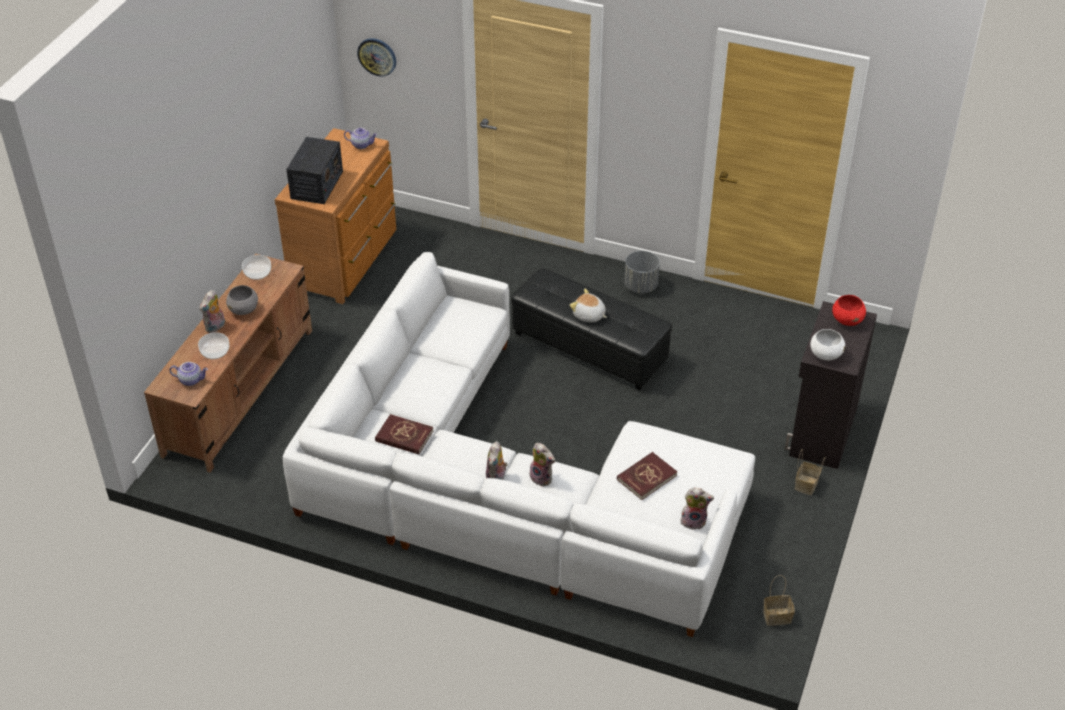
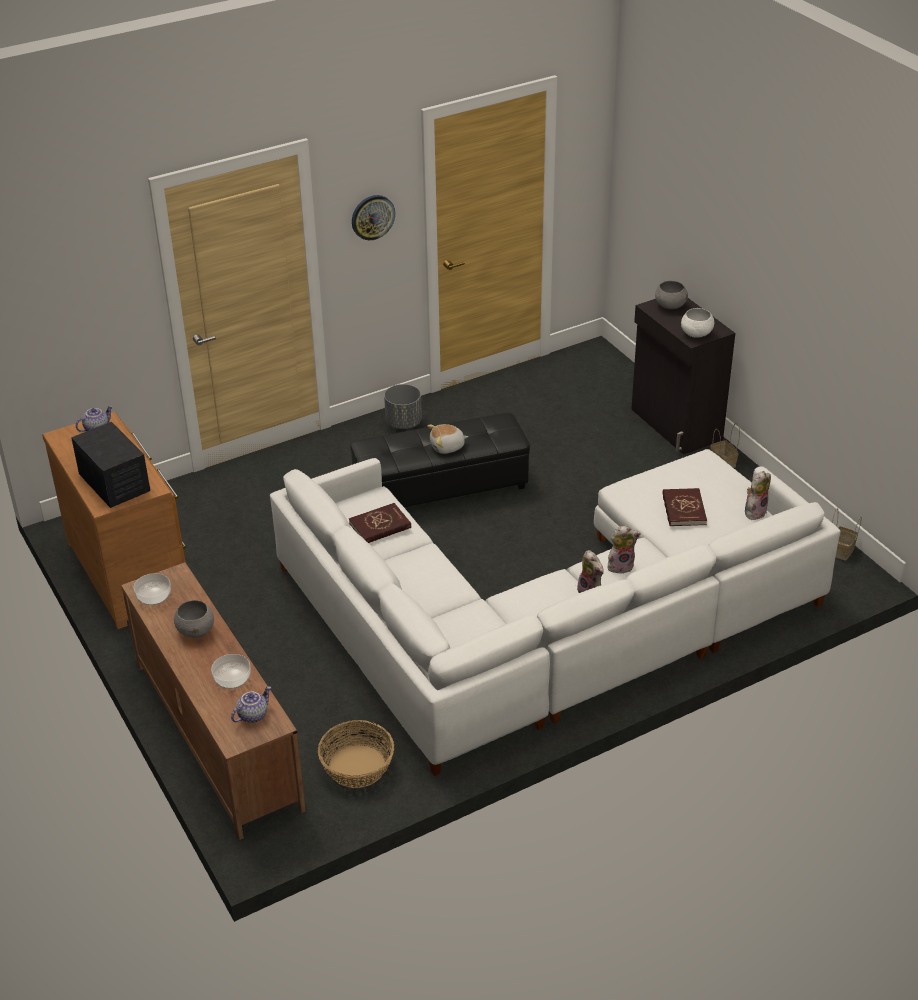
camera: 50 degrees left, 5 degrees down
plush toy [200,290,225,333] -> none
wall clock [357,38,396,77] -> wall clock moved to [352,195,395,240]
red book [375,414,433,454] -> red book moved to [349,503,411,543]
red bowl [832,295,866,326] -> grey bowl [655,281,688,309]
none -> basket [318,720,394,788]

